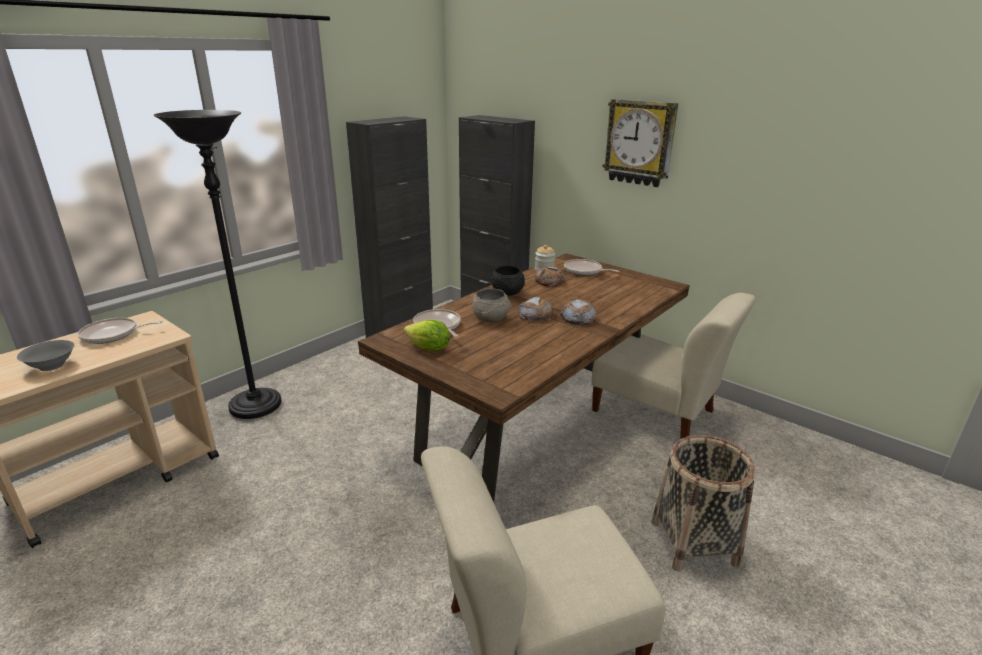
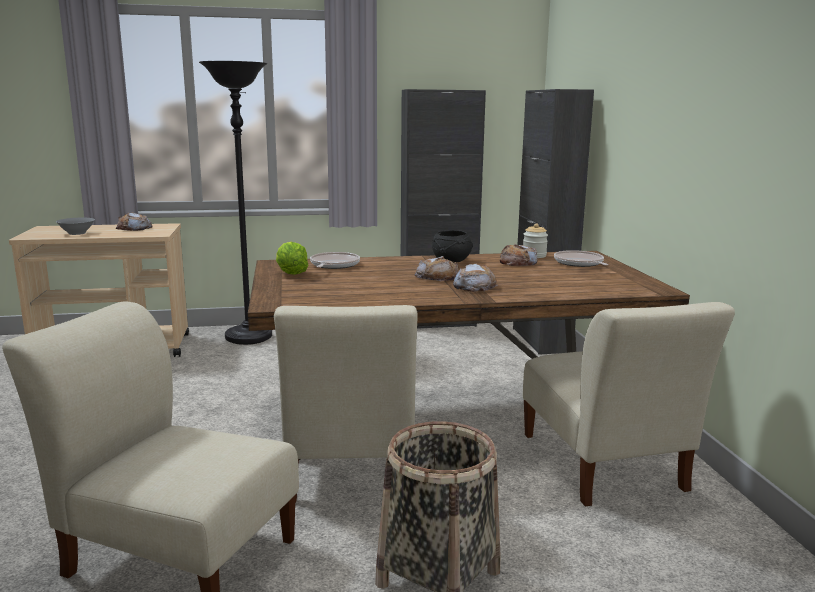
camera: 40 degrees right, 10 degrees down
frying pan [77,318,163,344] -> bread [116,213,153,231]
grey bowl [472,288,511,322] -> none
wall clock [603,99,678,187] -> none
none -> beige chair [274,305,418,503]

